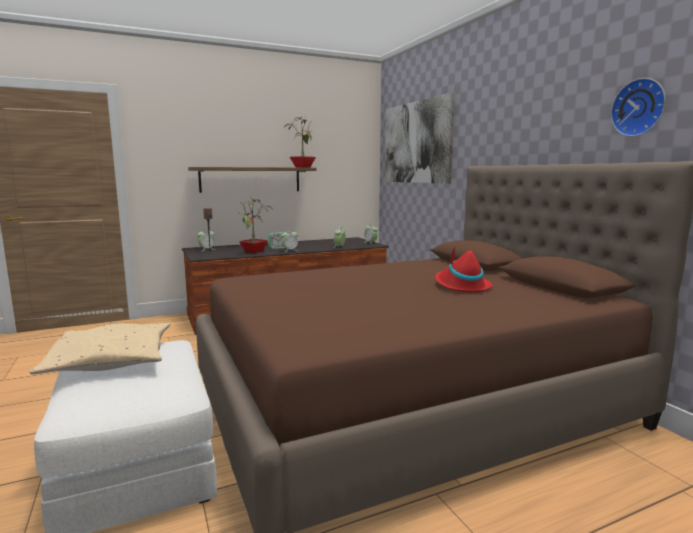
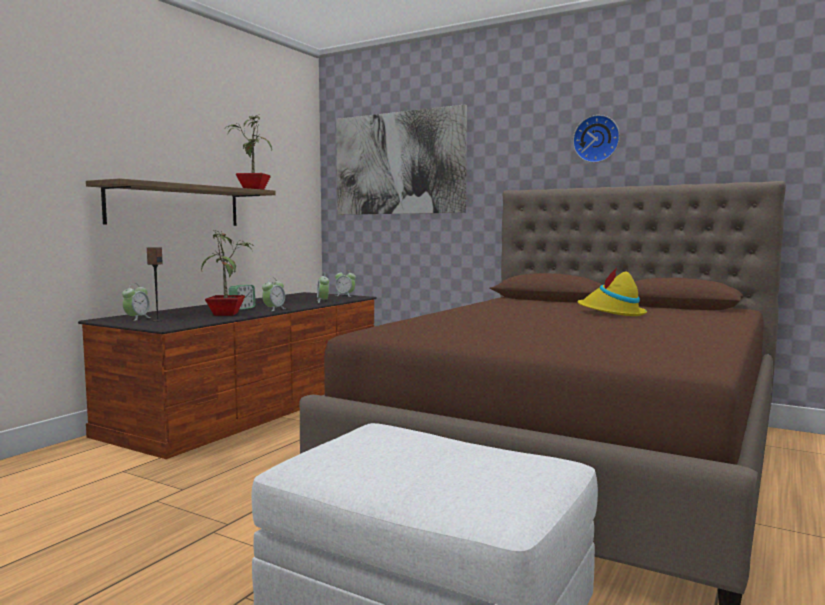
camera: 35 degrees left, 5 degrees down
beige pillow [29,323,170,374] -> none
red hat [435,246,492,293] -> yellow hat [577,268,647,316]
wall clock [611,78,666,137] -> wall clock moved to [573,115,620,163]

